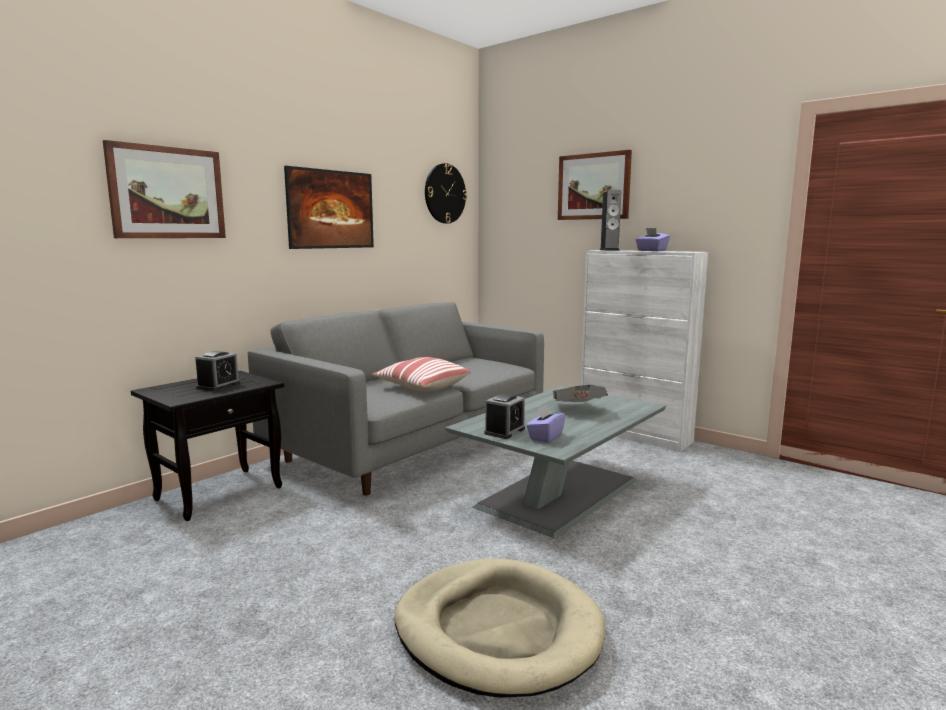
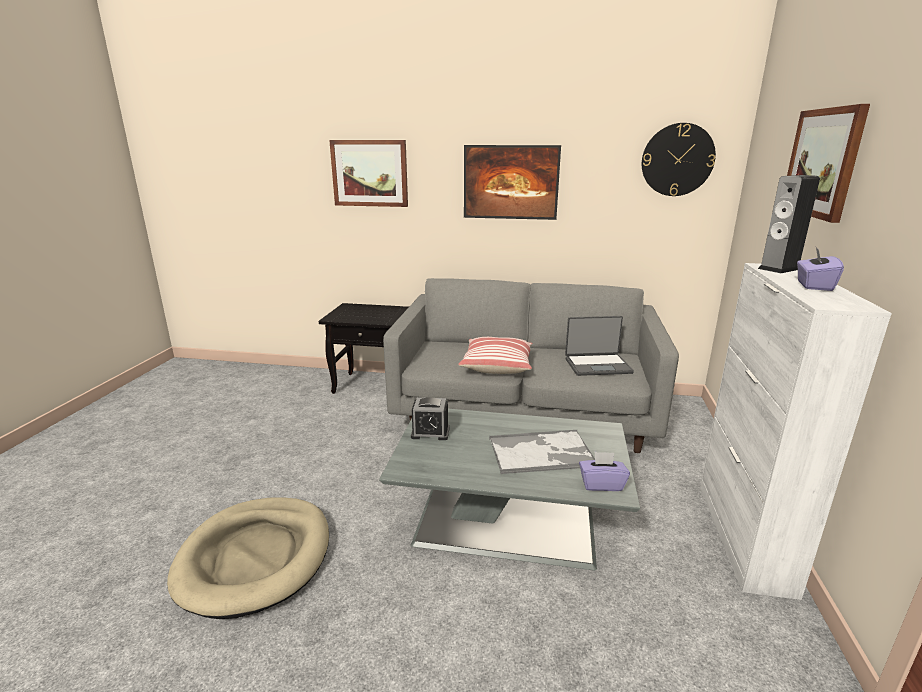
camera: 60 degrees right, 10 degrees up
alarm clock [195,351,240,391] -> none
purple tissue box [526,405,566,443] -> purple tissue box moved to [579,452,630,491]
newspaper [553,385,608,402] -> tray [489,430,595,474]
none -> laptop [565,316,634,376]

